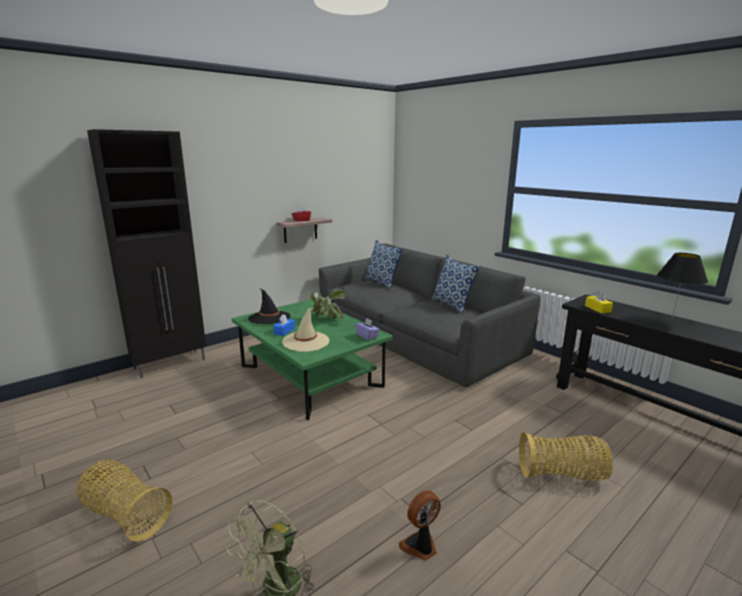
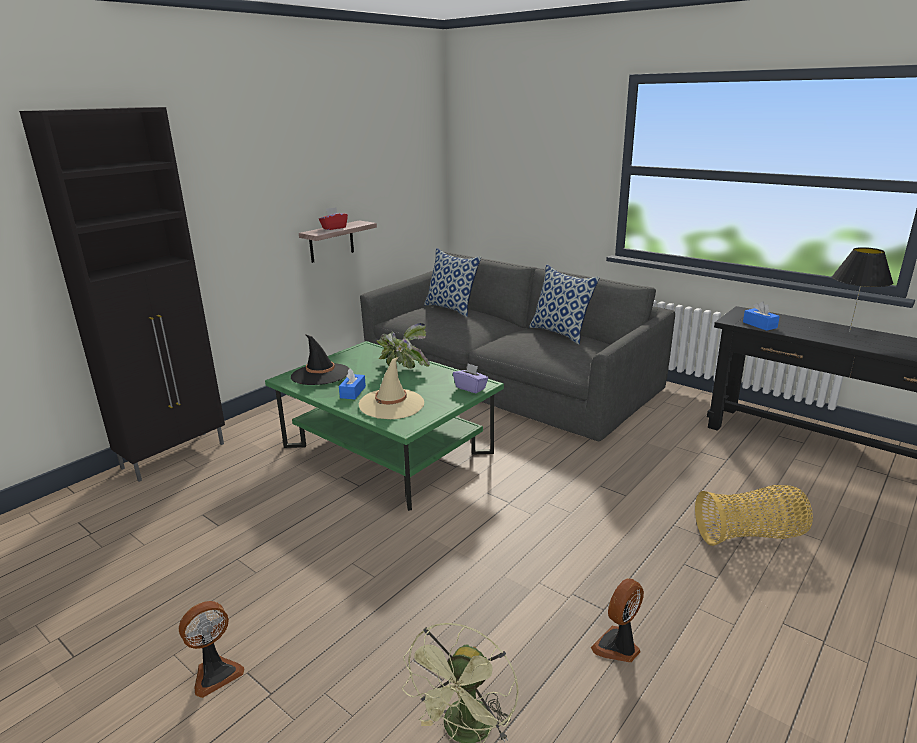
camera: 10 degrees left, 5 degrees up
basket [77,460,172,542] -> fan [179,601,244,698]
yellow tissue box [585,290,613,314] -> blue tissue box [743,301,780,331]

